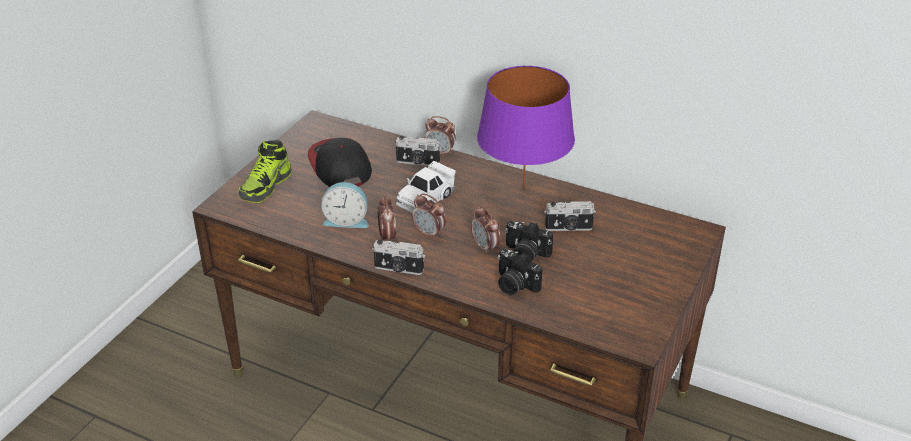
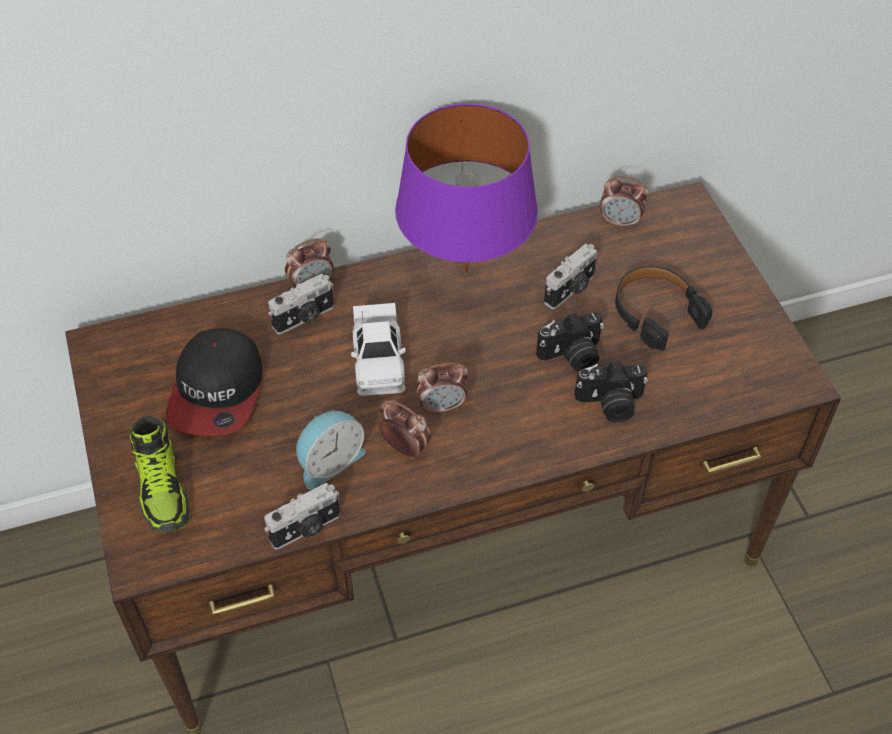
camera: 45 degrees left, 15 degrees up
cap [308,138,372,187] -> cap turned 105 degrees counterclockwise [166,328,262,436]
camera [372,240,425,275] -> camera moved to [264,482,340,549]
alarm clock [471,206,501,255] -> alarm clock moved to [600,176,649,229]
none -> black headphones [615,266,712,351]

